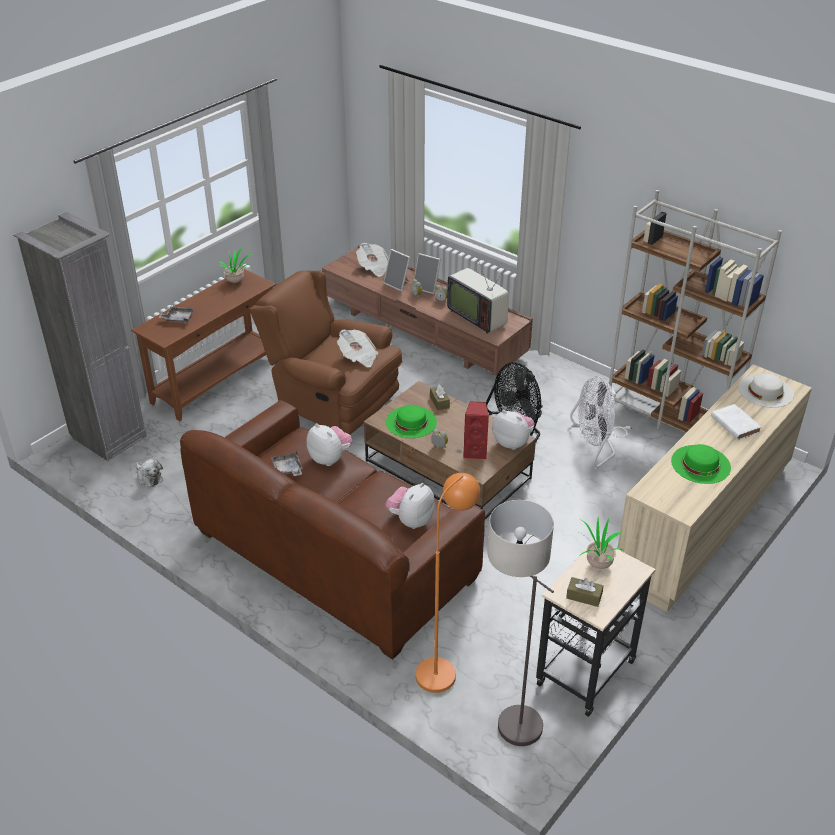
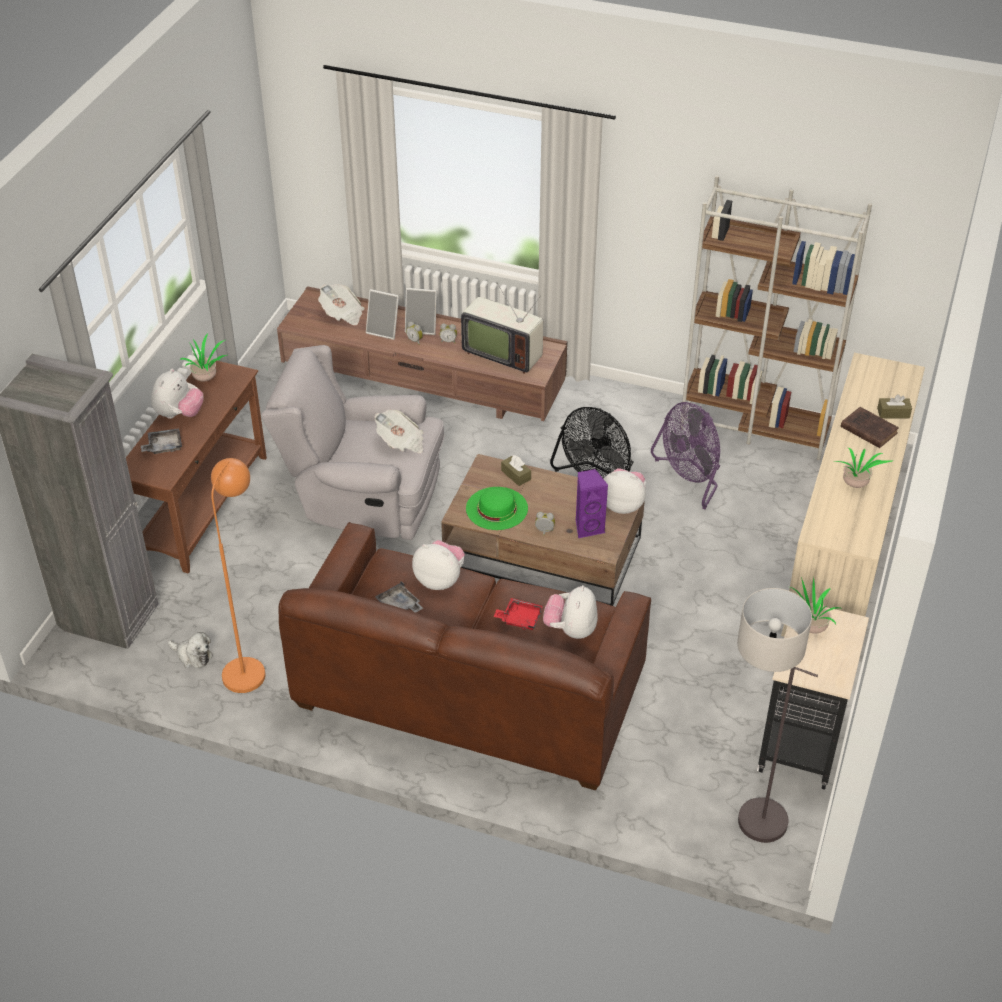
camera: 20 degrees left, 5 degrees up
brown armchair [250,270,402,435] -> grey armchair [261,345,445,540]
orange floor lamp [415,473,480,693] -> orange floor lamp moved to [211,458,265,693]
red speaker [463,401,489,459] -> purple speaker [576,469,608,538]
brown tissue box [566,577,603,607] -> brown tissue box moved to [877,394,912,418]
white fan [570,376,631,470] -> purple fan [651,402,720,510]
green hat [671,444,731,484] -> potted plant [835,448,892,488]
white book [711,404,762,440] -> brown book [841,407,899,448]
white hat [738,373,794,408] -> none
none -> plush toy [151,369,203,419]
none -> red tray [493,598,543,630]

